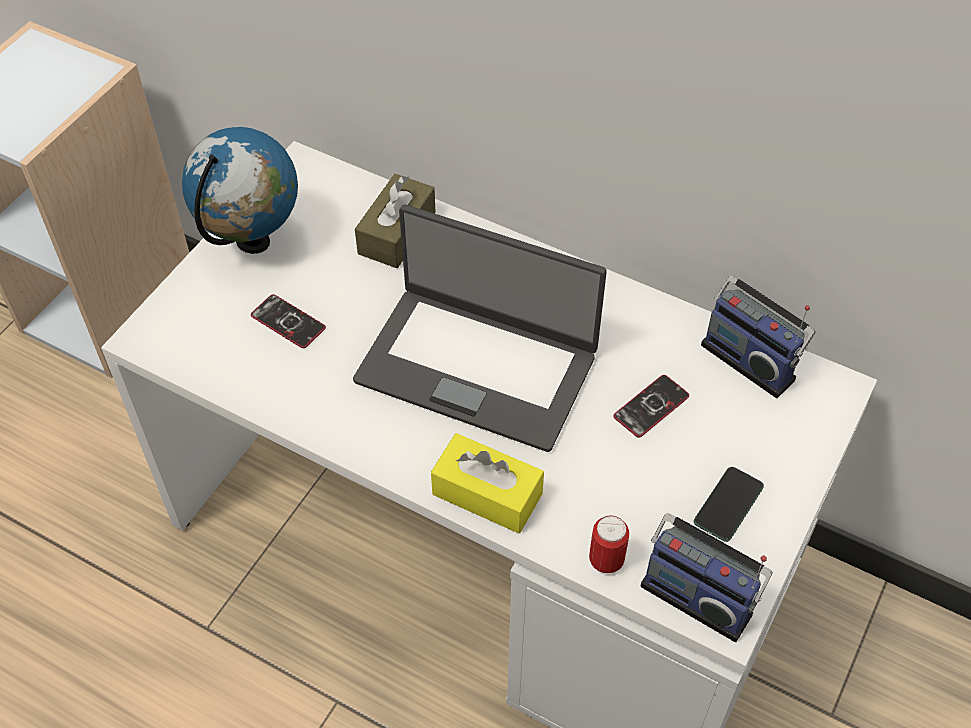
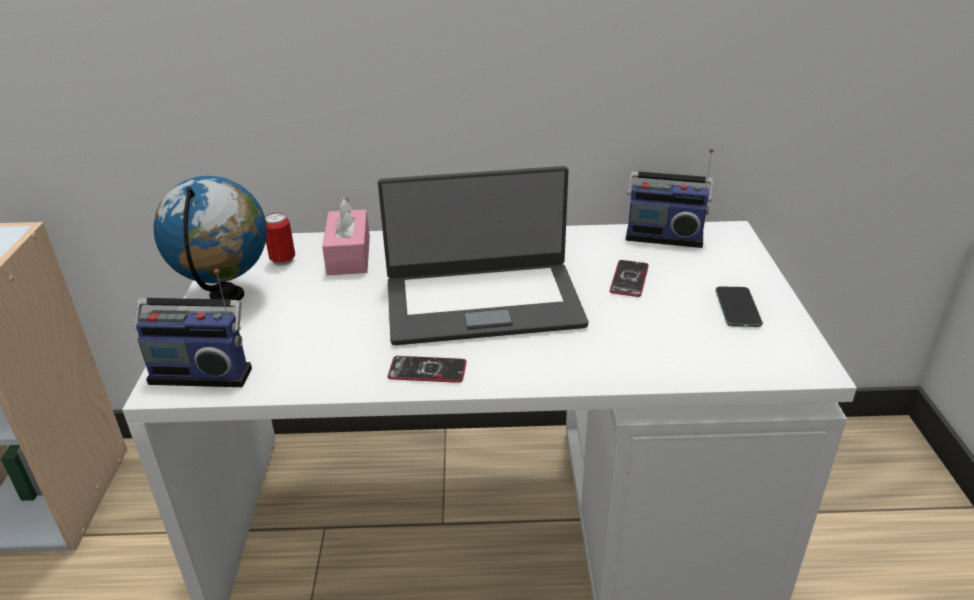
camera: 30 degrees left, 20 degrees down
phone [251,294,326,348] -> phone moved to [388,356,466,383]
brown tissue box [355,174,436,268] -> pink tissue box [322,197,370,275]
yellow tissue box [431,433,544,533] -> none
can [589,516,629,573] -> can moved to [265,213,295,266]
radio [641,513,773,642] -> radio moved to [134,269,252,387]

